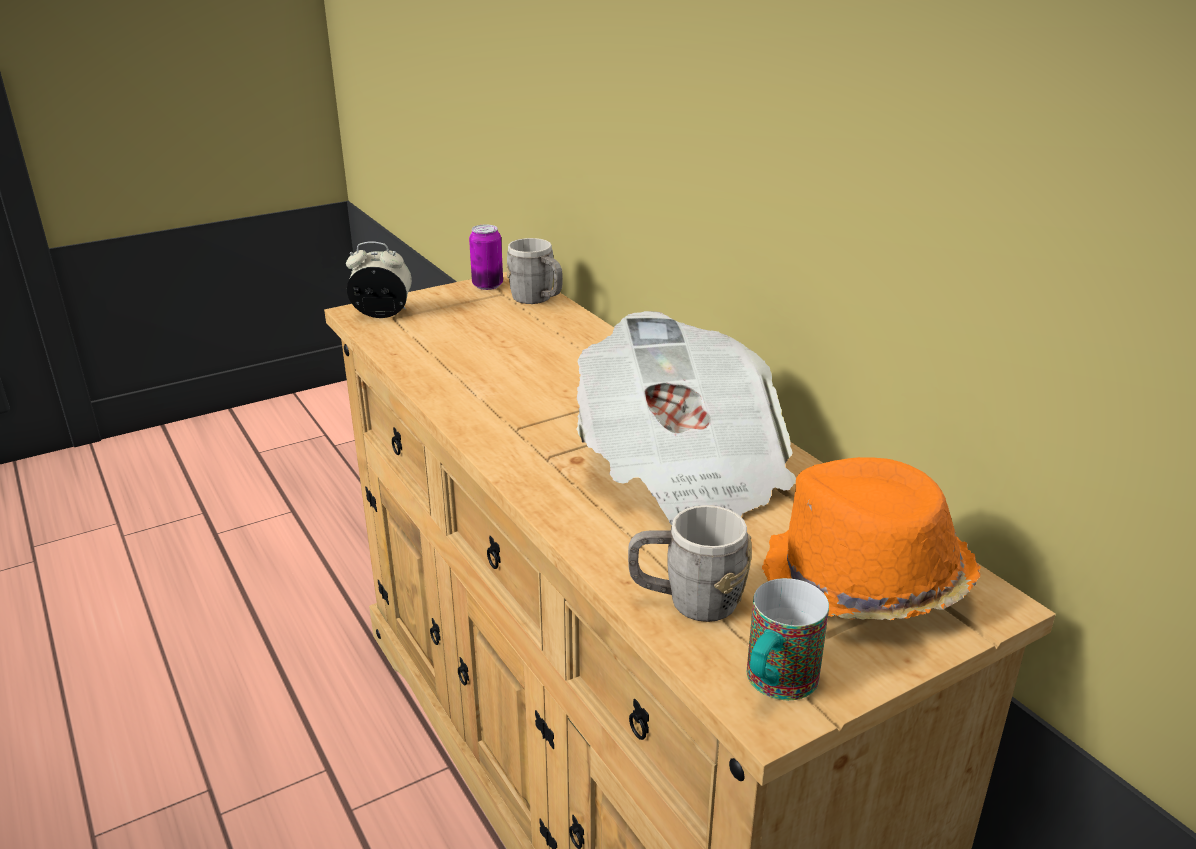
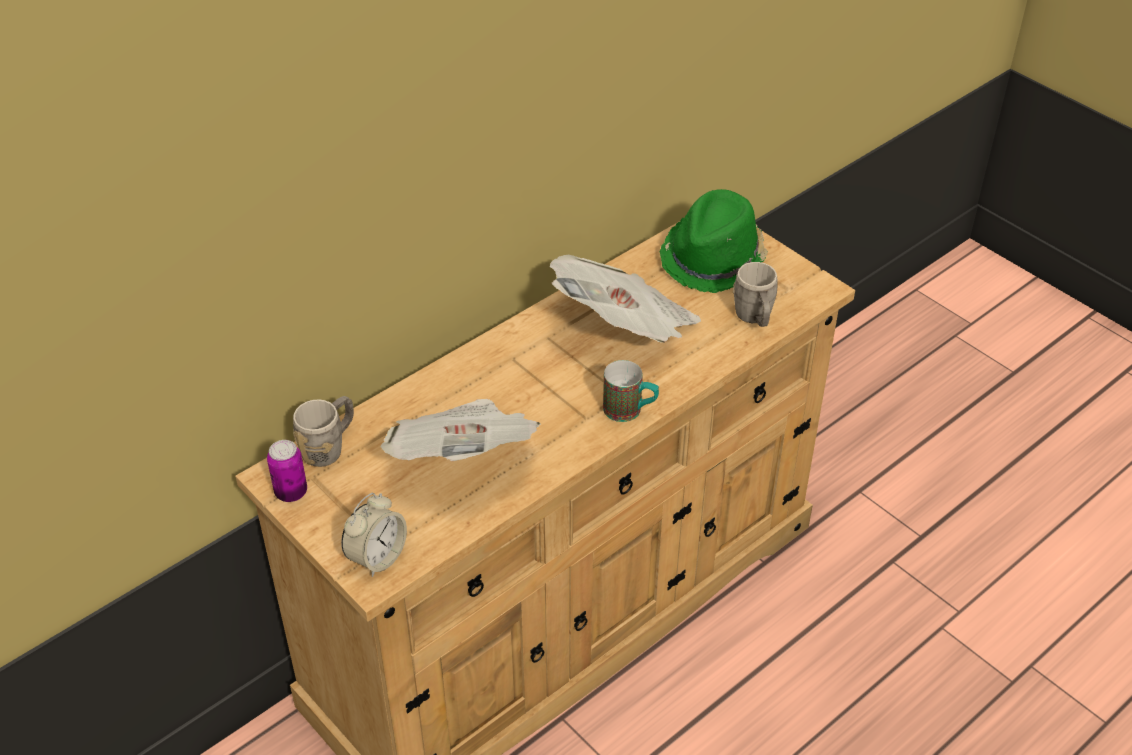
camera: 100 degrees left, 15 degrees up
alarm clock [346,241,412,318] -> alarm clock turned 135 degrees counterclockwise [341,493,407,577]
mug [747,578,829,700] -> mug moved to [603,360,659,422]
orange hat [762,457,981,620] -> green hat [660,189,768,293]
none -> newspaper [380,399,541,461]

